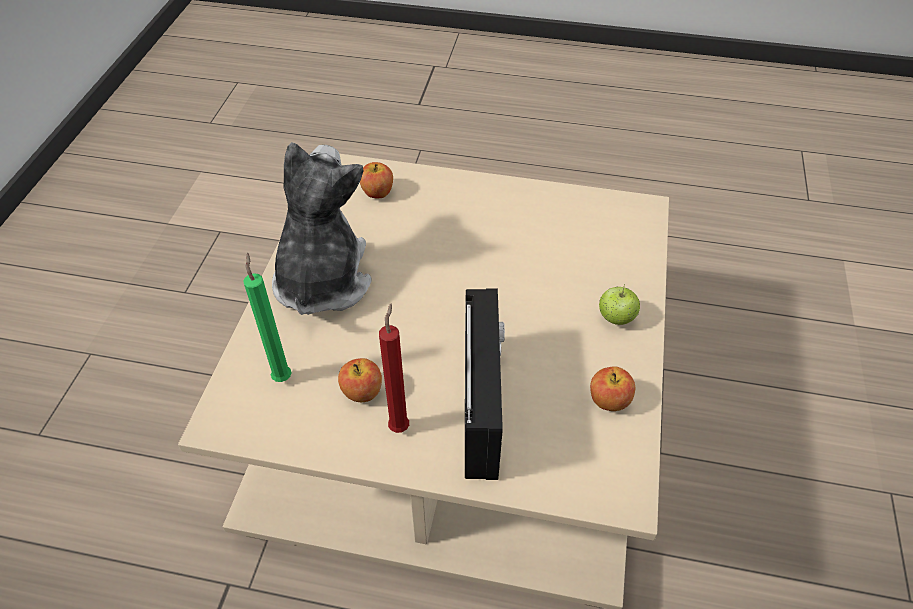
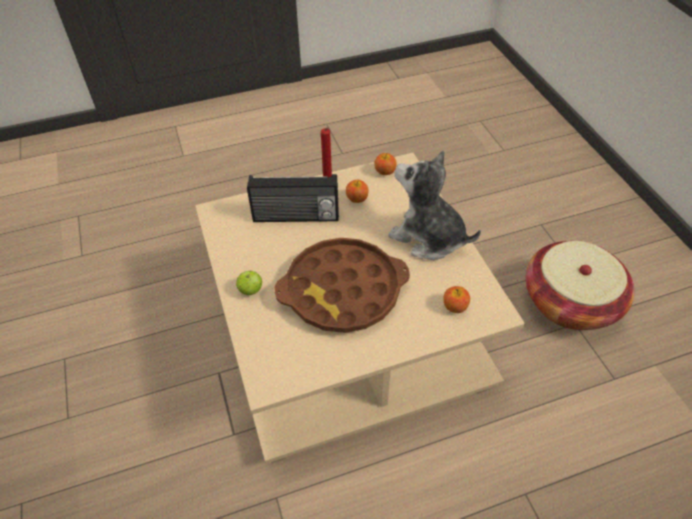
camera: 150 degrees right, 0 degrees up
green candle [243,253,292,382] -> none
plush toy [272,142,371,315] -> plush toy turned 150 degrees clockwise [388,150,481,260]
radio [465,288,505,480] -> radio turned 60 degrees counterclockwise [247,174,339,222]
apple [590,366,635,411] -> apple moved to [374,153,397,175]
none -> brown tray [274,238,410,333]
none -> basket [526,241,635,330]

